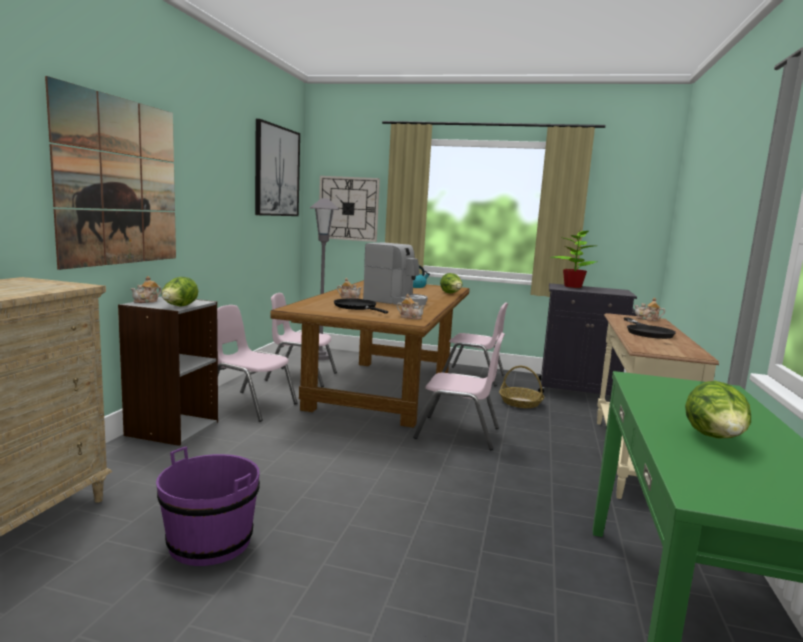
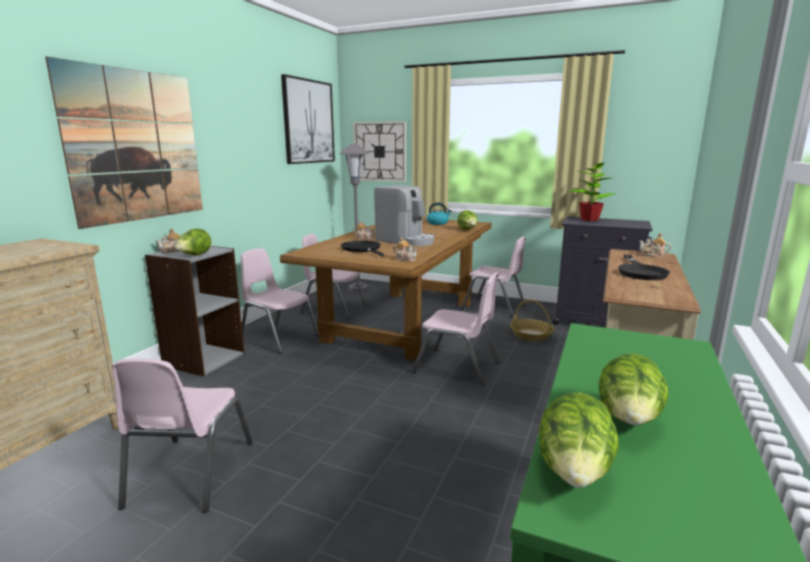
camera: 10 degrees right, 5 degrees up
purple bucket [156,447,260,566] -> pink chair [112,359,253,513]
none -> lettuce [539,392,619,488]

